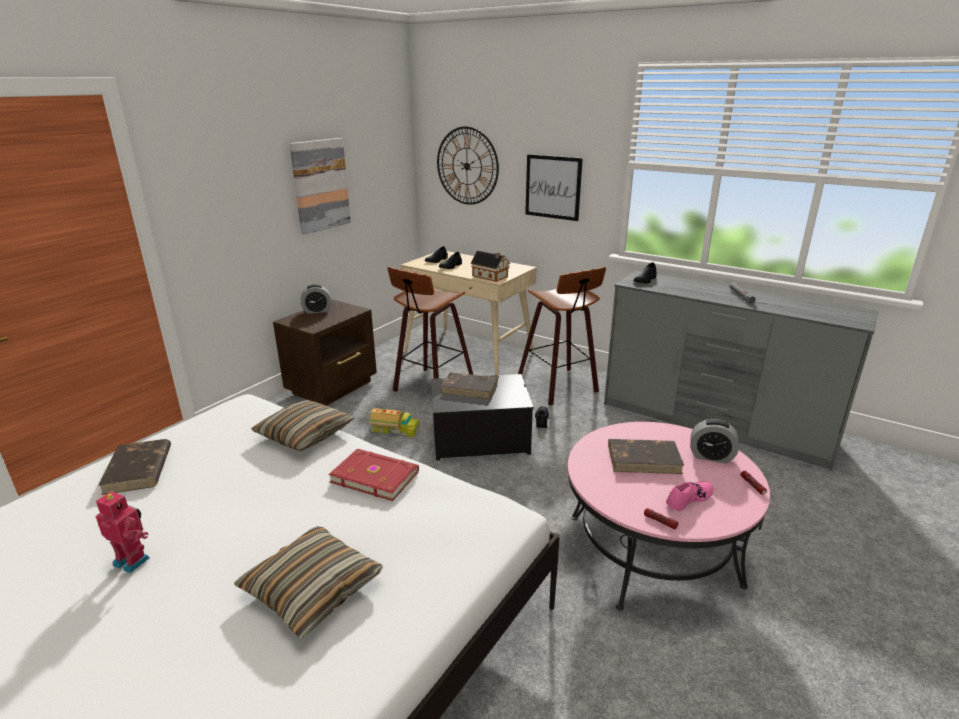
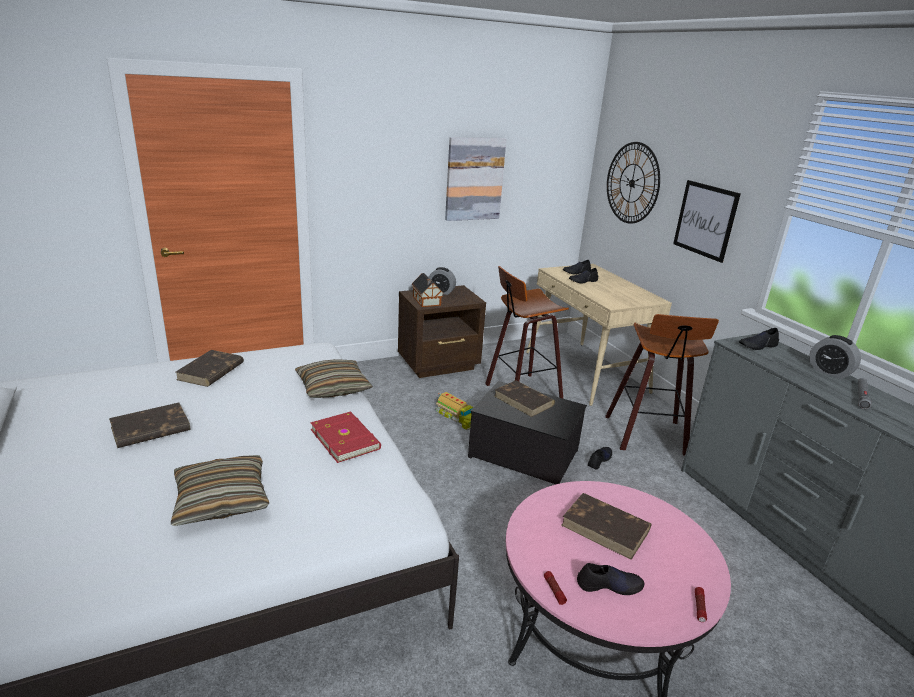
camera: 30 degrees right, 0 degrees up
toy robot [95,491,150,573] -> brown book [109,403,191,448]
toy house [471,250,510,282] -> toy house moved to [412,273,443,307]
pink shoe [666,481,713,511] -> black shoe [577,563,645,595]
alarm clock [690,419,739,464] -> alarm clock moved to [809,335,861,379]

